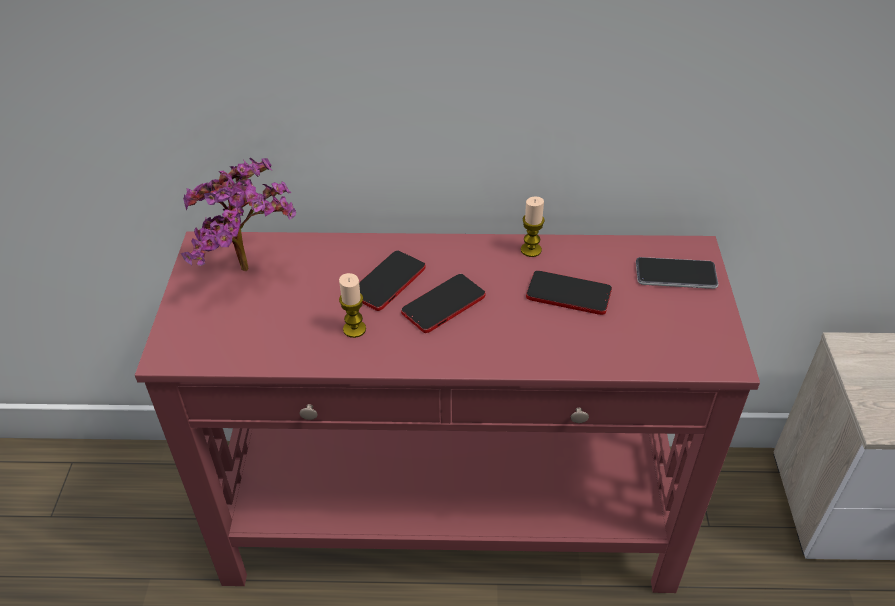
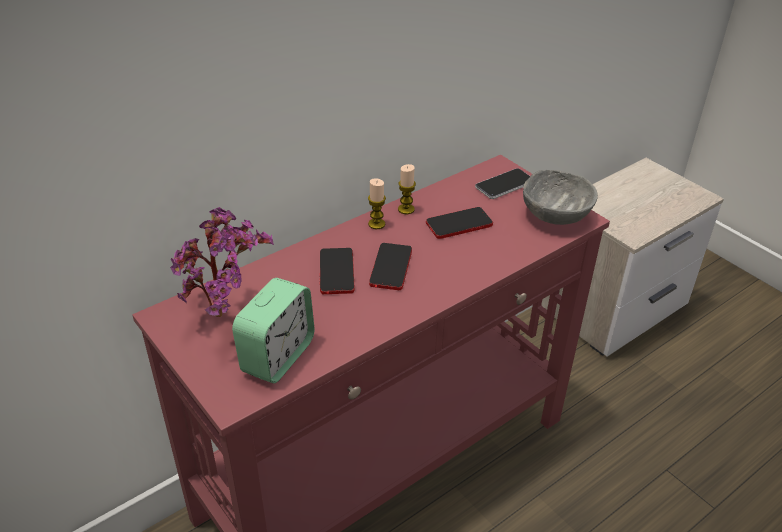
camera: 40 degrees left, 5 degrees down
candle [339,273,366,338] -> candle moved to [368,178,386,229]
none -> alarm clock [232,278,315,383]
none -> grey bowl [523,170,598,225]

